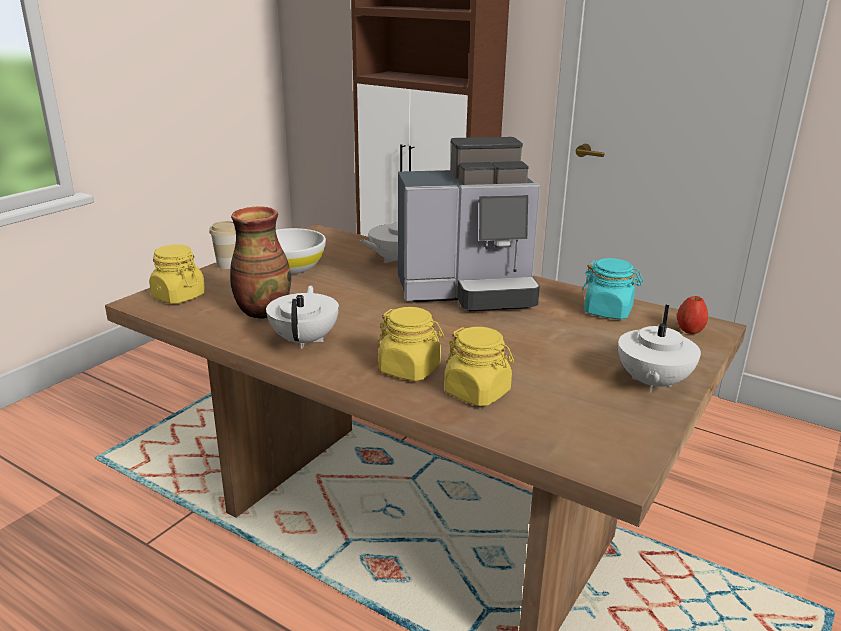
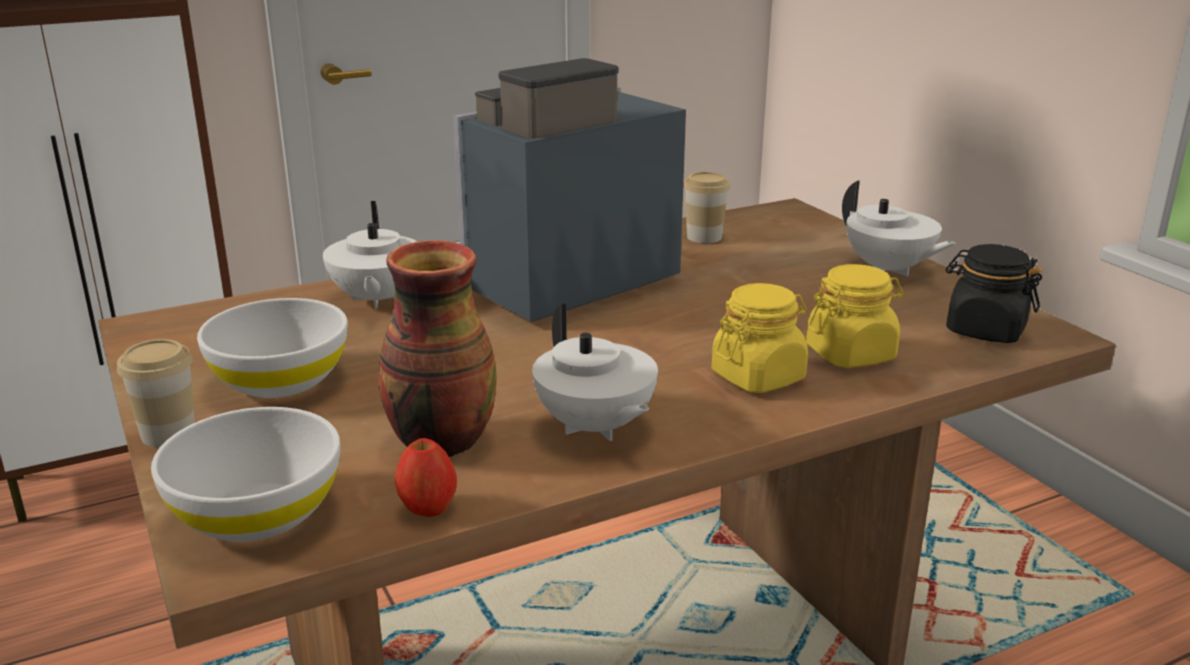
camera: 60 degrees left, 0 degrees up
yellow jar [149,244,205,304] -> white bowl [151,407,340,542]
white teapot [266,285,339,349] -> white teapot turned 150 degrees counterclockwise [532,304,658,441]
coffee machine [398,137,541,311] -> coffee machine turned 150 degrees counterclockwise [453,58,686,322]
turquoise jar [582,258,643,319] -> cup [683,172,731,243]
apple [677,296,708,334] -> apple moved to [395,438,457,517]
none -> black jar [946,244,1042,343]

